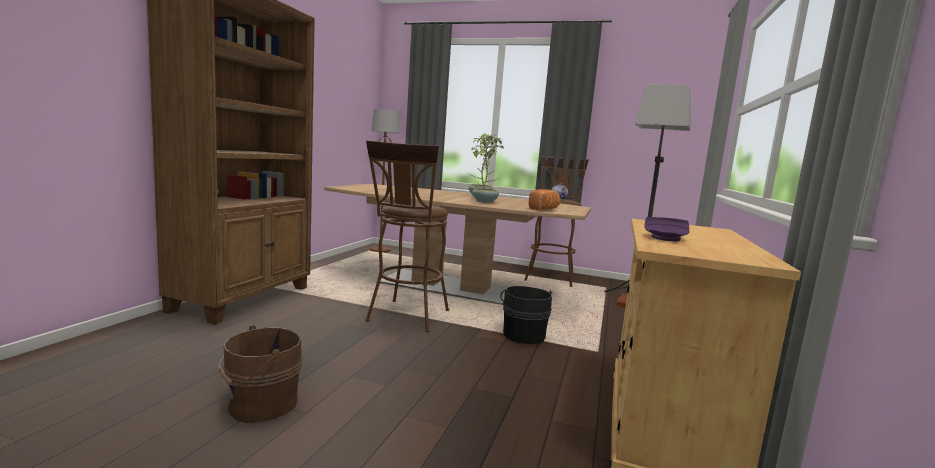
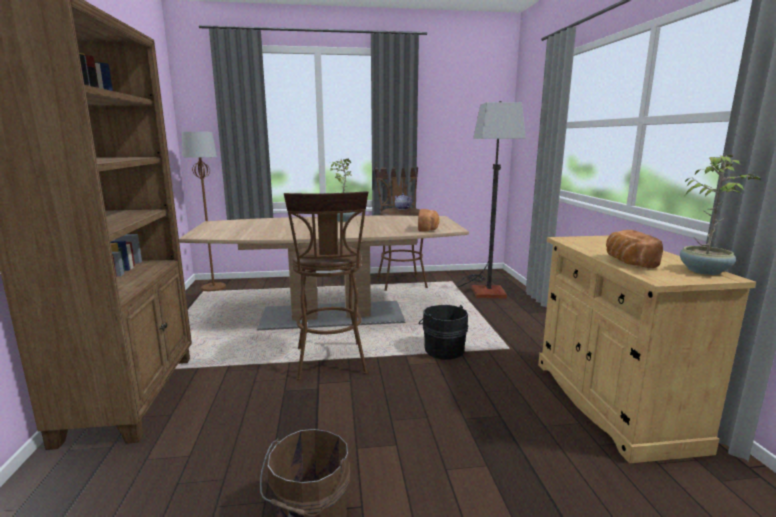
camera: 25 degrees left, 5 degrees up
potted plant [472,133,504,203] -> potted plant moved to [680,155,762,275]
purple plate [645,217,690,241] -> bread [606,230,663,268]

